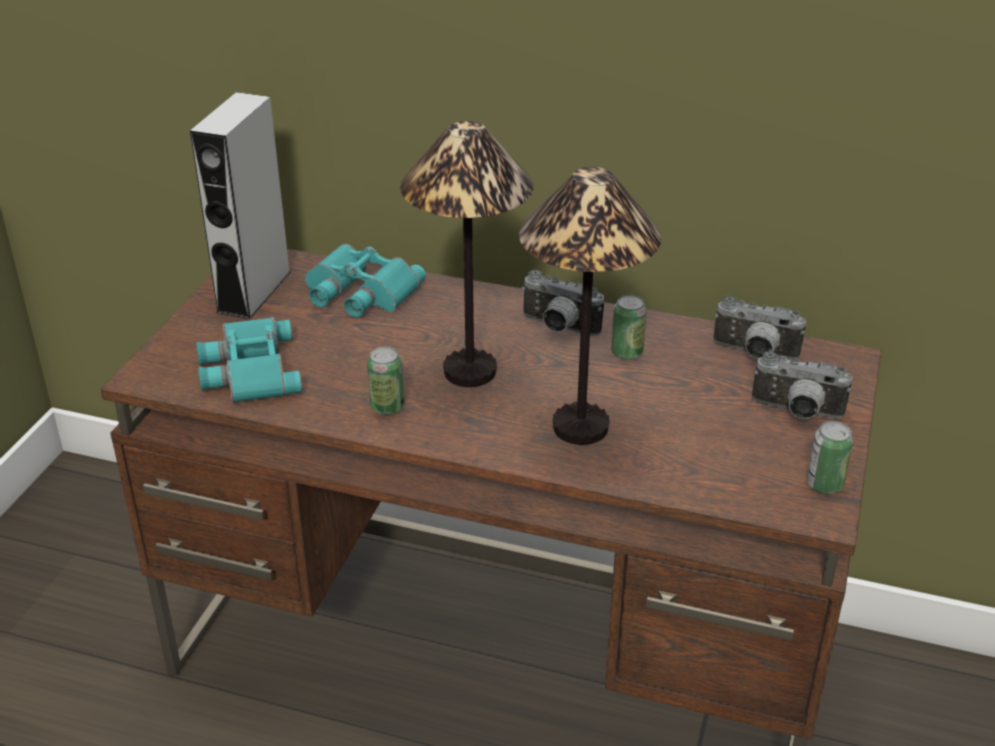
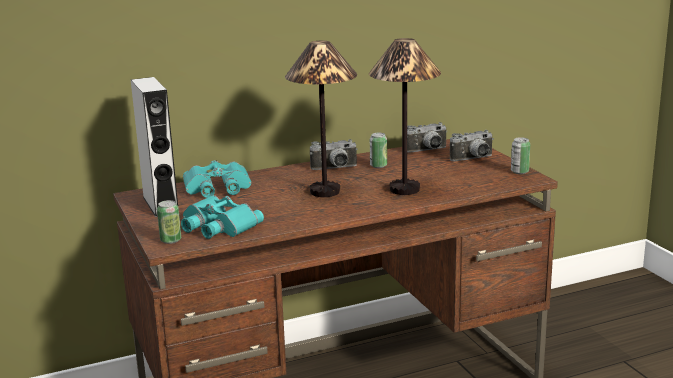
camera: 40 degrees left, 15 degrees down
can [367,347,404,415] -> can moved to [157,200,181,244]

